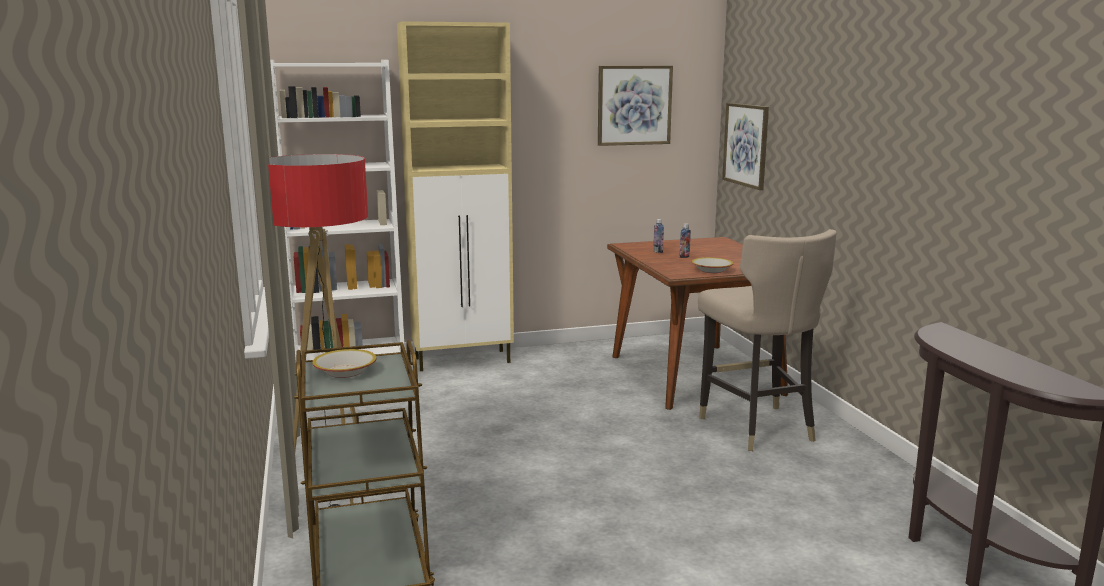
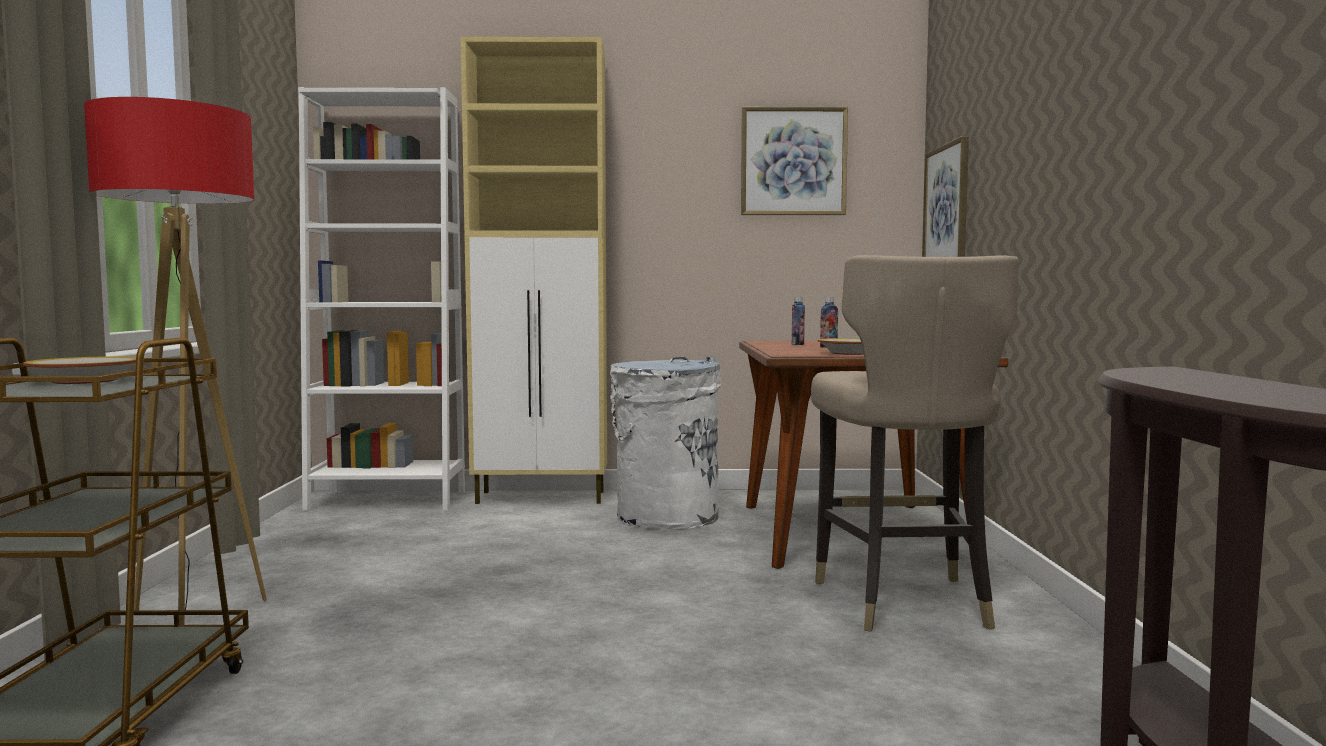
camera: 15 degrees right, 10 degrees down
none -> white trash can [610,356,721,529]

